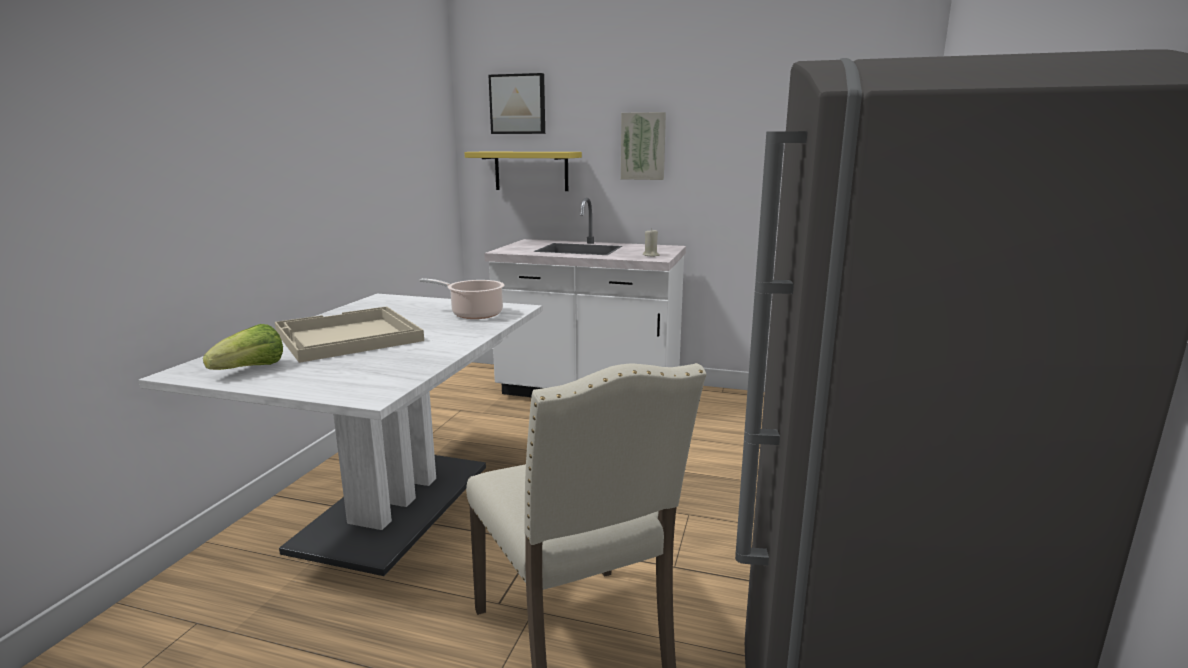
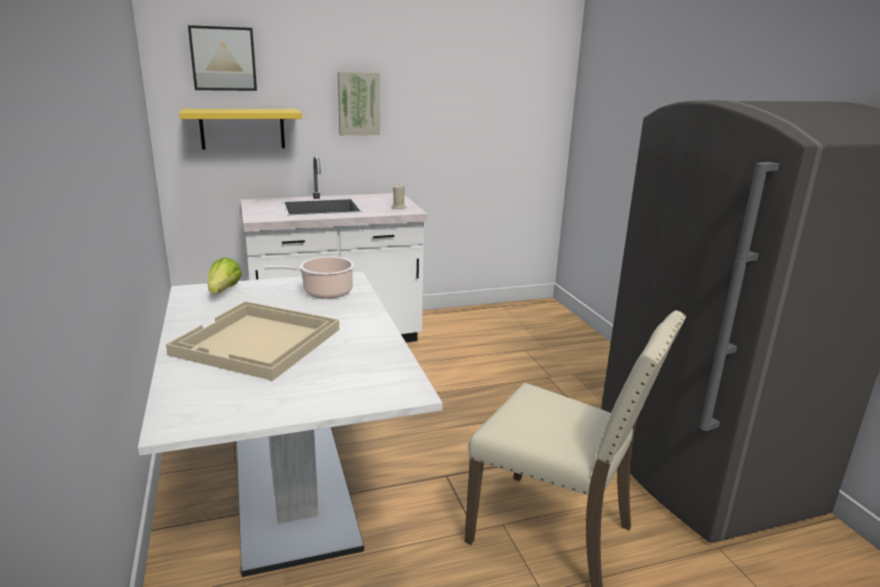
camera: 35 degrees left, 5 degrees up
lettuce [203,324,283,370] -> lettuce moved to [208,257,242,294]

